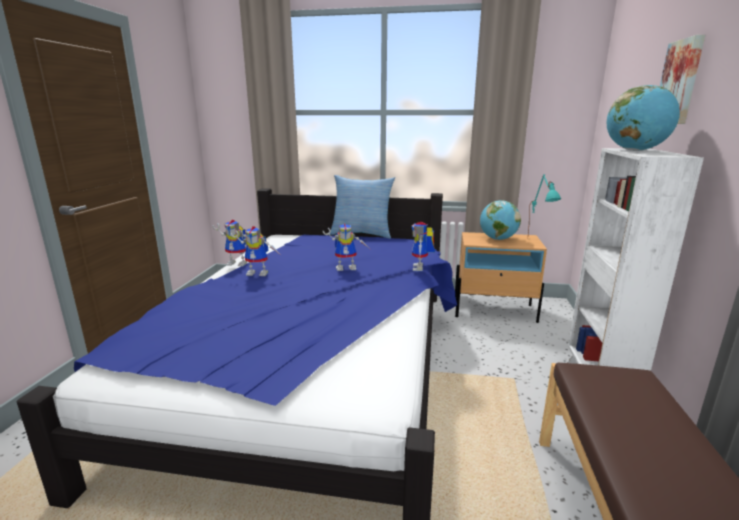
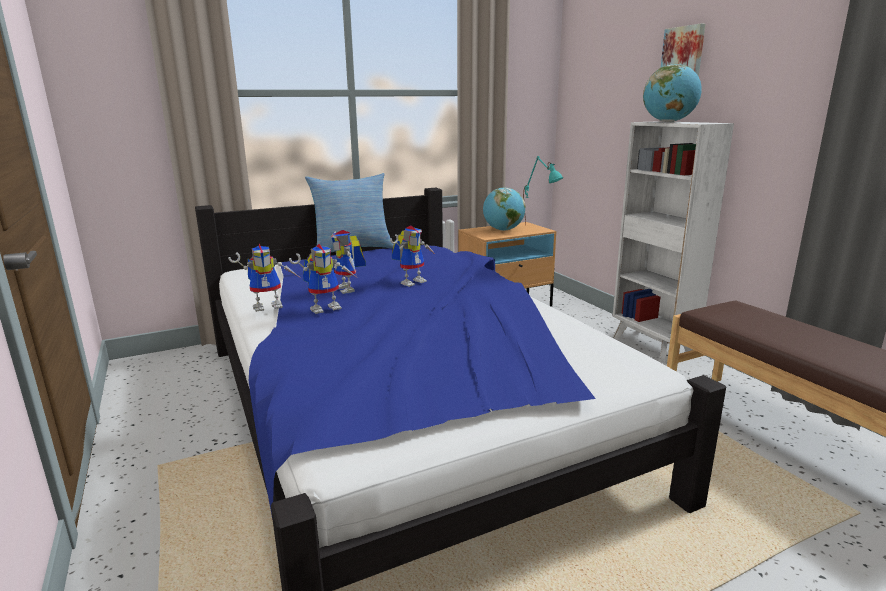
camera: 35 degrees left, 0 degrees up
toy robot [412,222,435,271] -> toy robot moved to [331,230,366,294]

